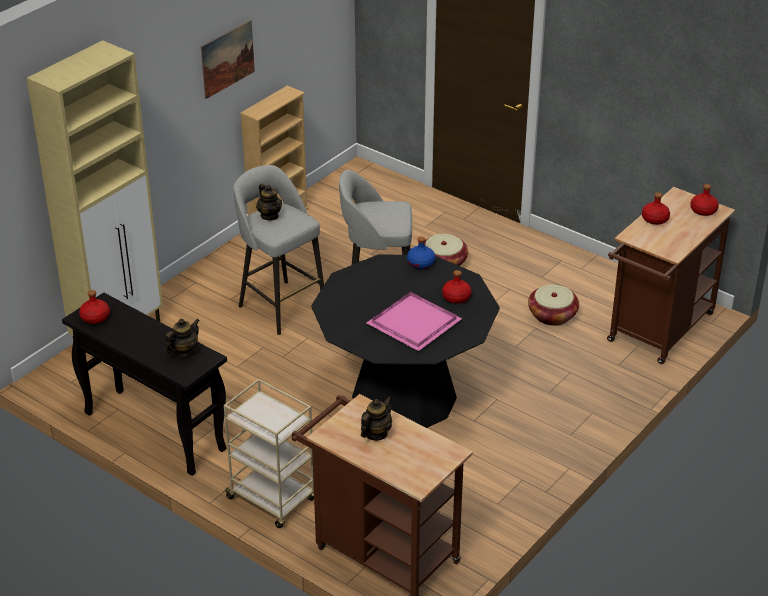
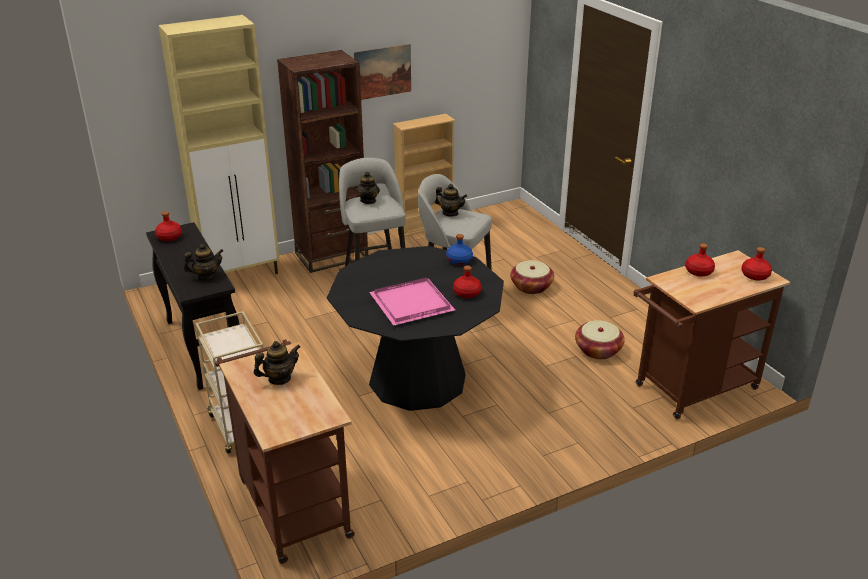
camera: 25 degrees right, 5 degrees down
none -> brown bookcase [277,50,368,273]
none -> teapot [435,184,467,217]

